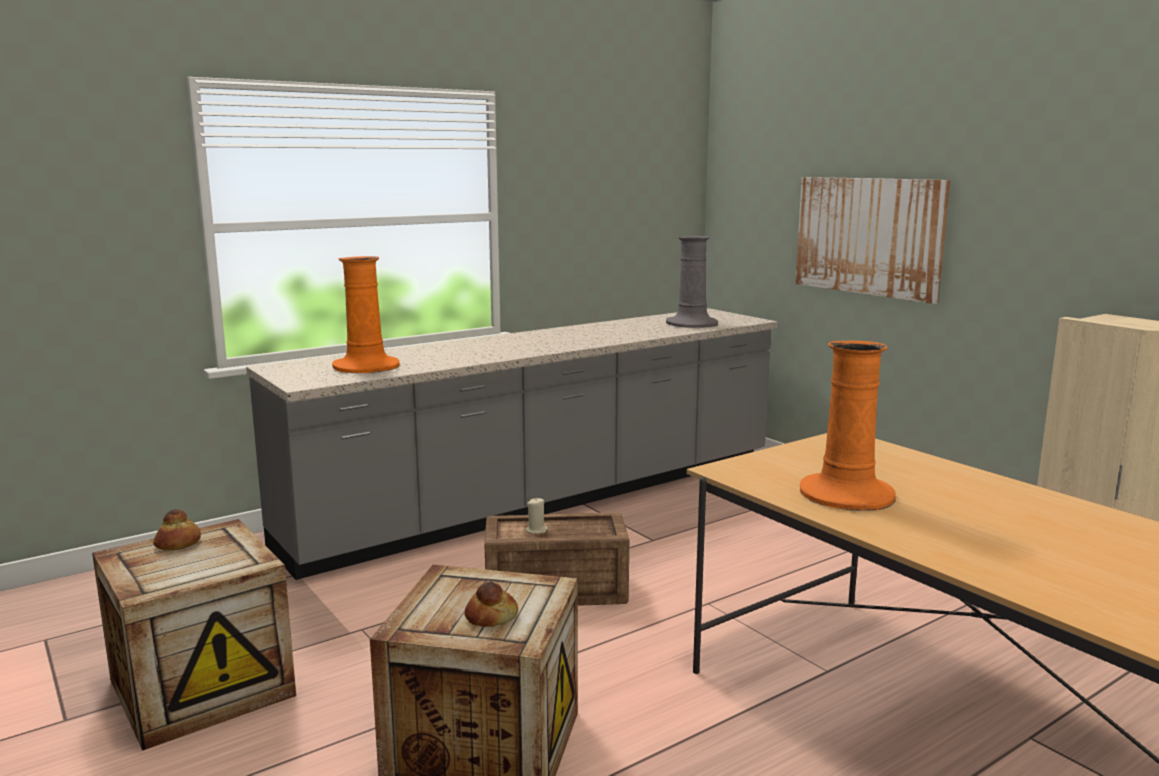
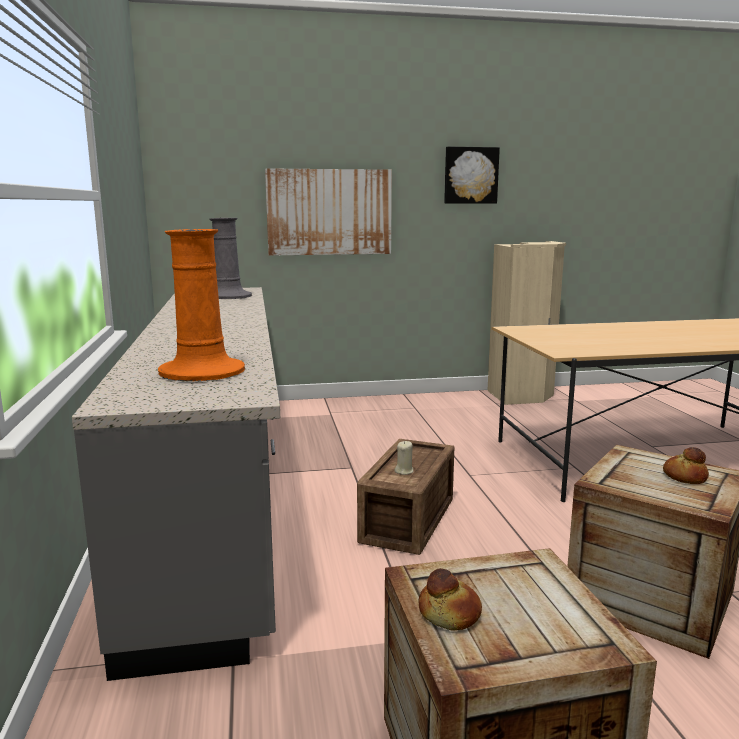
camera: 65 degrees left, 0 degrees up
orange vase [800,340,896,511] -> none
none -> picture [444,146,500,204]

